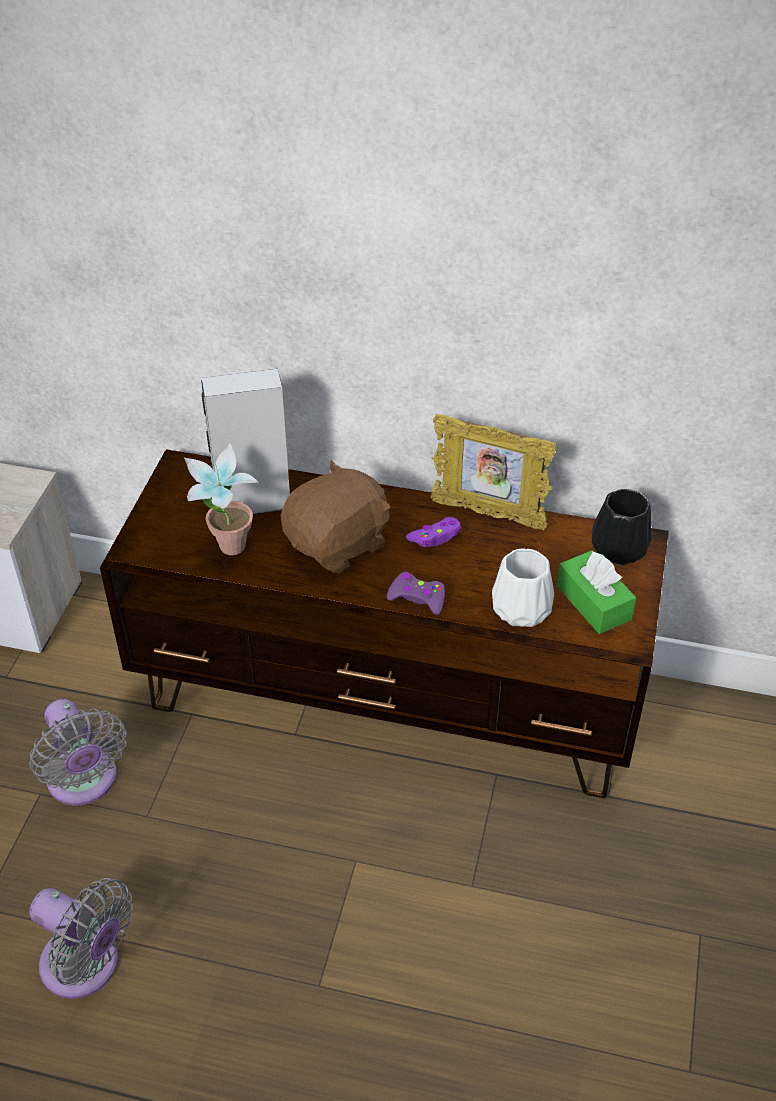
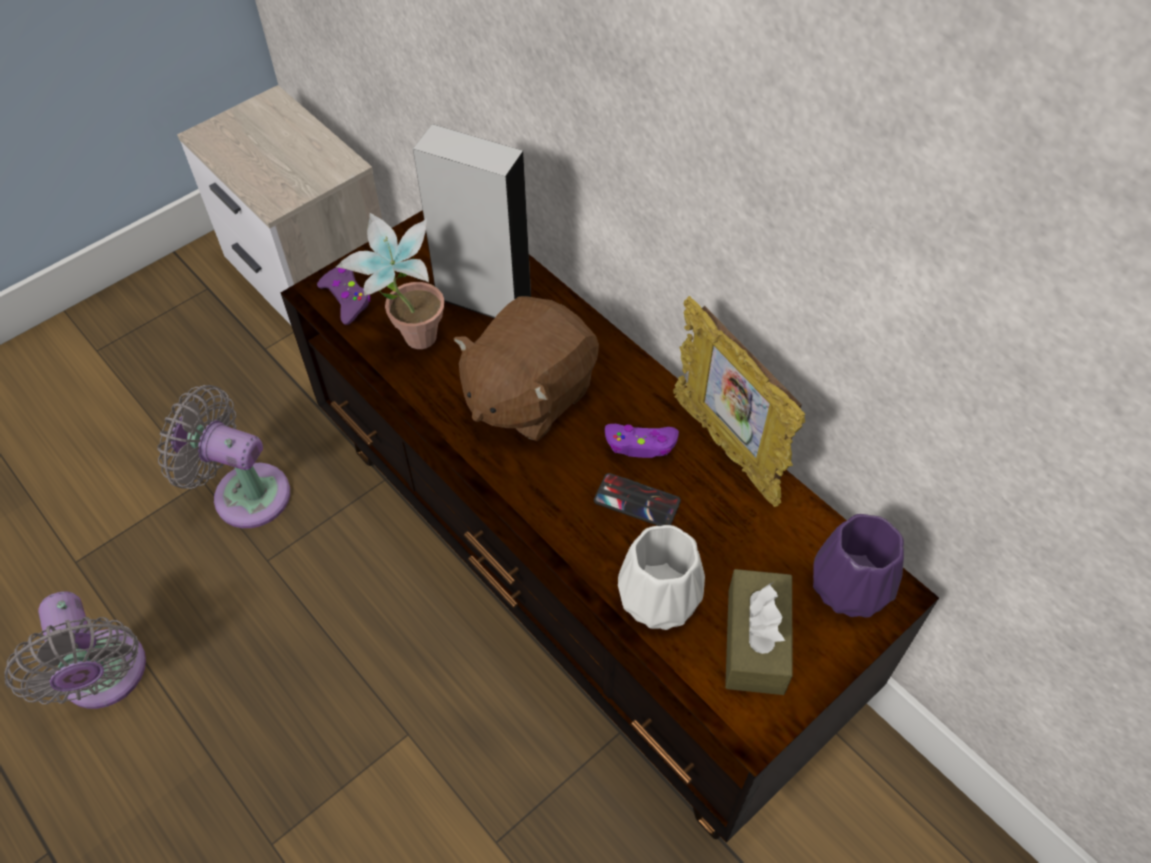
camera: 35 degrees right, 10 degrees up
grey fan [29,699,127,806] -> grey fan turned 105 degrees clockwise [157,385,290,528]
brown plush toy [280,460,390,573] -> brown plush toy turned 135 degrees clockwise [454,296,599,441]
purple game controller [387,572,445,615] -> purple game controller moved to [317,267,371,325]
green tissue box [557,550,636,634] -> brown tissue box [725,569,793,695]
black vase [592,489,652,565] -> purple vase [813,514,904,618]
none -> phone [594,473,681,526]

